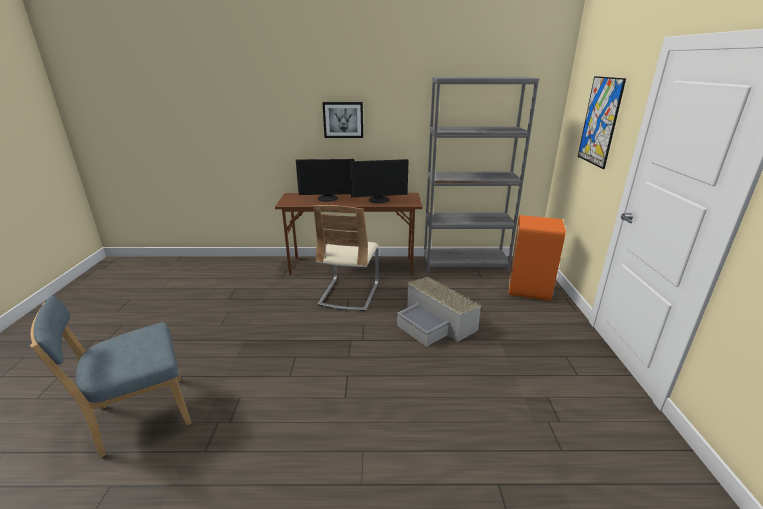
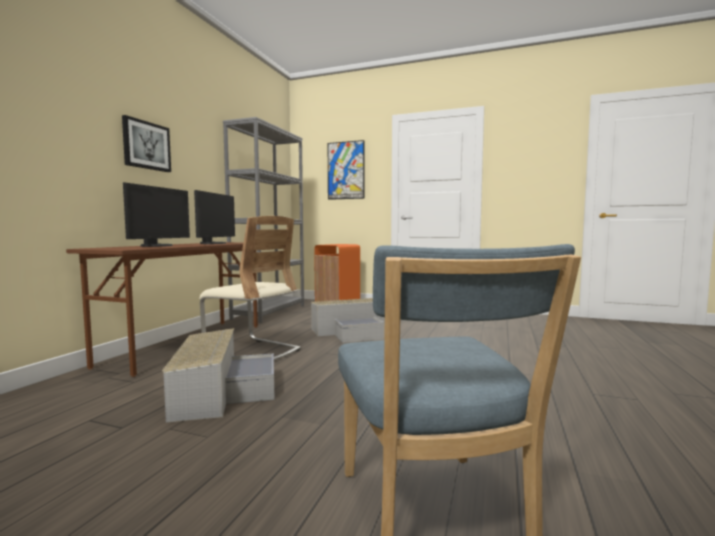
camera: 70 degrees left, 20 degrees down
none -> grey storage box [162,328,274,422]

